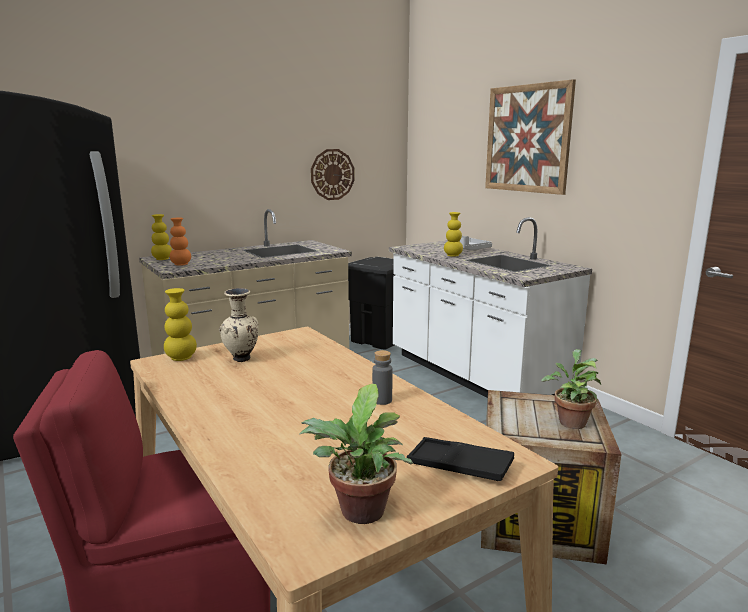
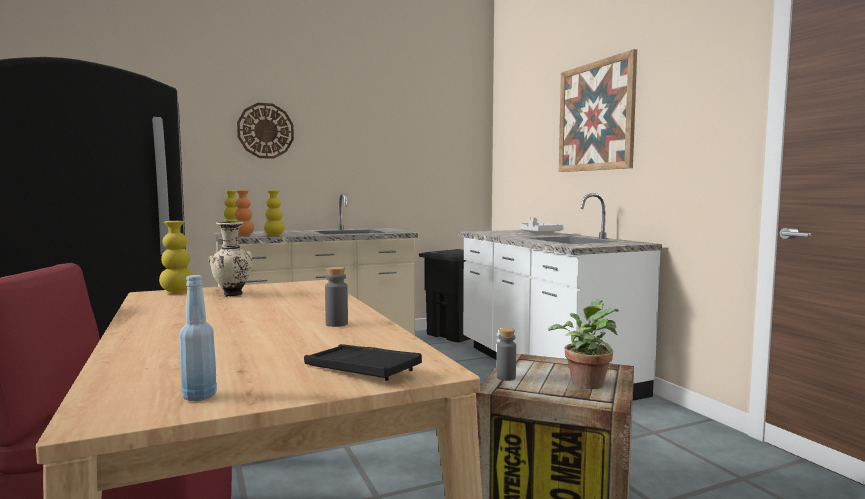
camera: 10 degrees right, 10 degrees down
potted plant [299,384,413,524] -> blue bottle [179,275,217,401]
wall clock [311,149,354,200] -> wall clock moved to [237,103,294,159]
yellow vase [444,212,463,257] -> yellow vase moved to [264,190,285,236]
none -> grey bottle [497,328,516,381]

